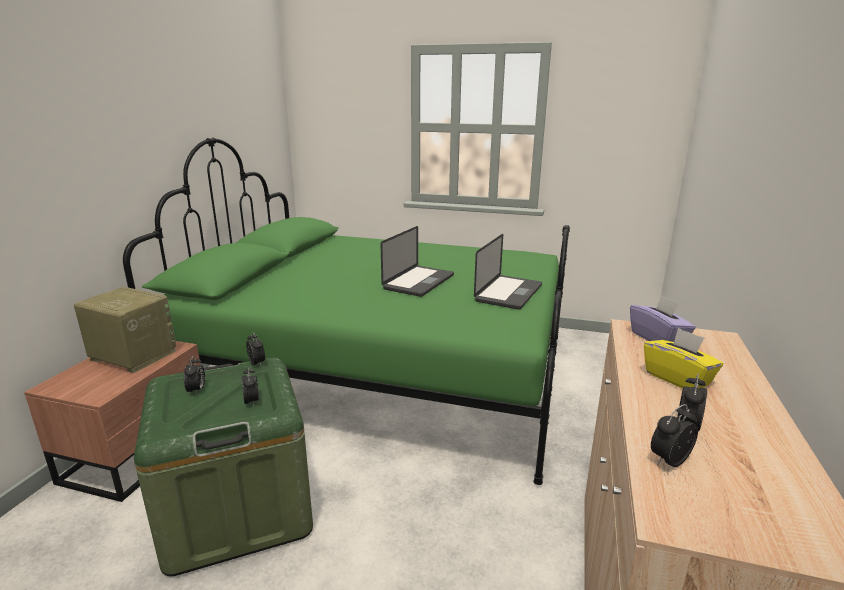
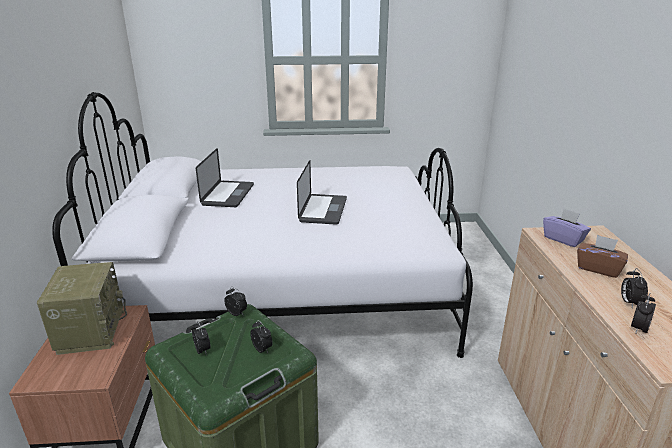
camera: 20 degrees left, 5 degrees up
radio [74,287,176,373] -> radio turned 75 degrees clockwise [37,262,127,355]
green bed [123,138,570,485] -> white bed [52,92,473,358]
laptop [474,234,542,310] -> laptop moved to [196,148,254,207]
yellow tissue box [644,328,723,389] -> brown tissue box [577,235,628,278]

